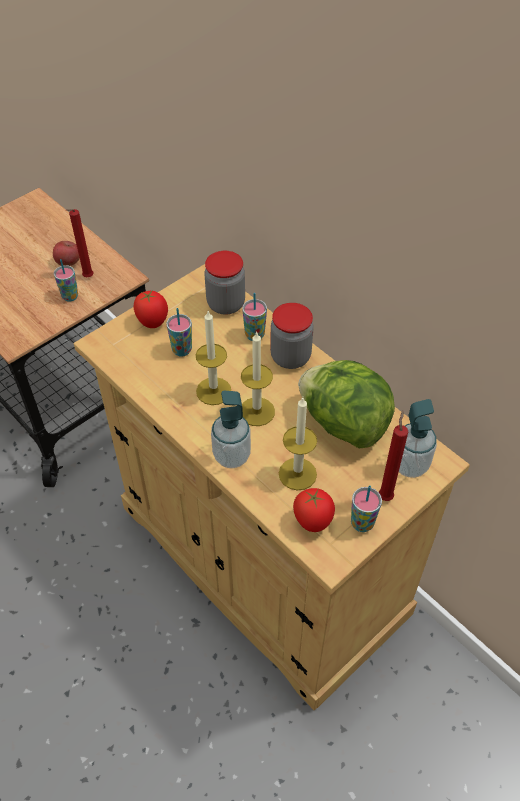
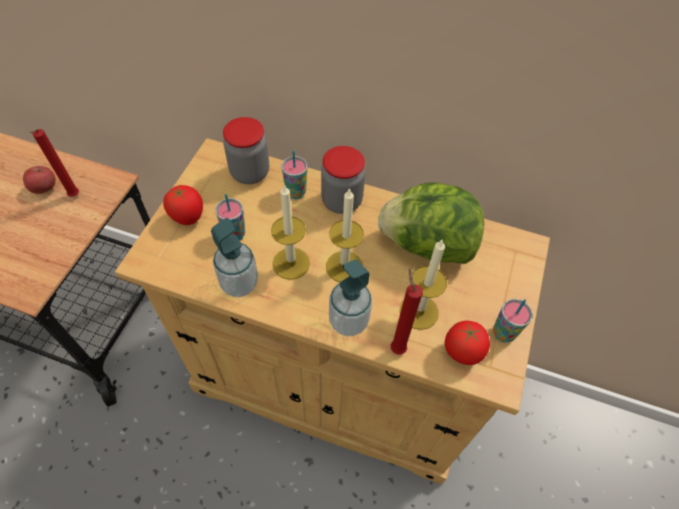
camera: 30 degrees left, 5 degrees up
cup [54,259,78,302] -> none
red candle [379,410,408,501] -> red candle moved to [391,269,423,355]
soap dispenser [399,399,437,478] -> soap dispenser moved to [211,218,258,297]

